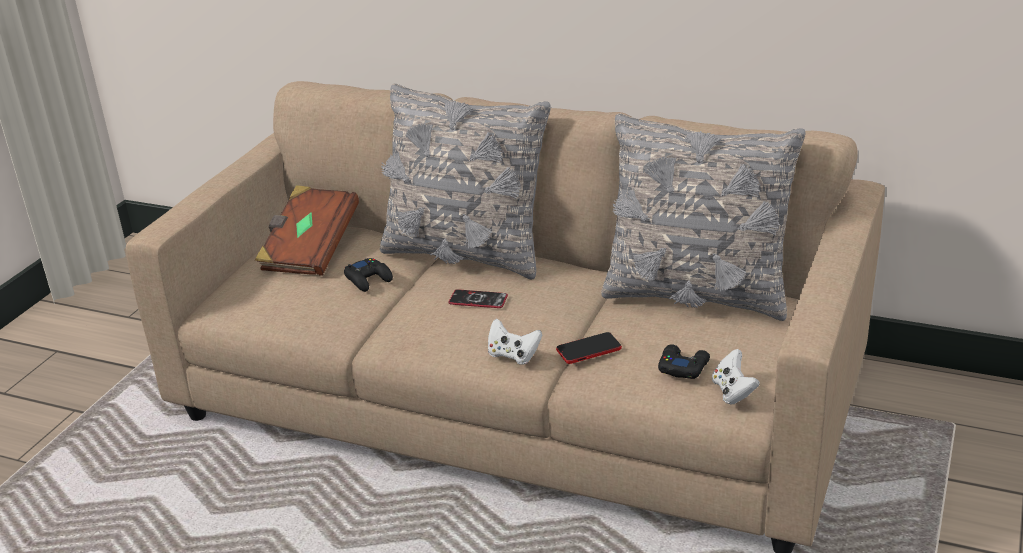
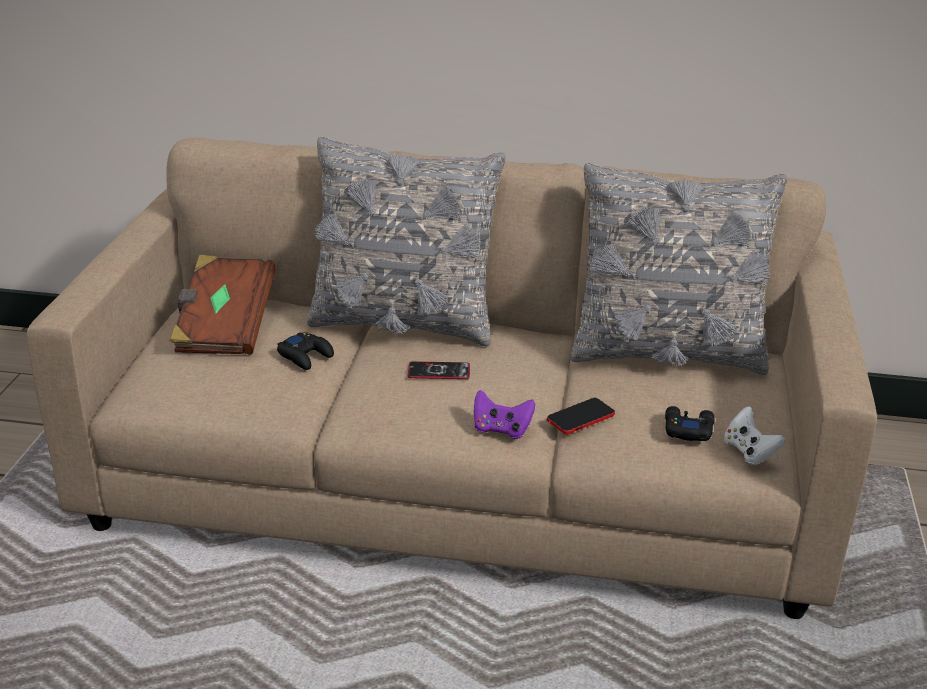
camera: 15 degrees left, 0 degrees up
white game controller [488,318,543,365] -> purple game controller [474,390,535,439]

